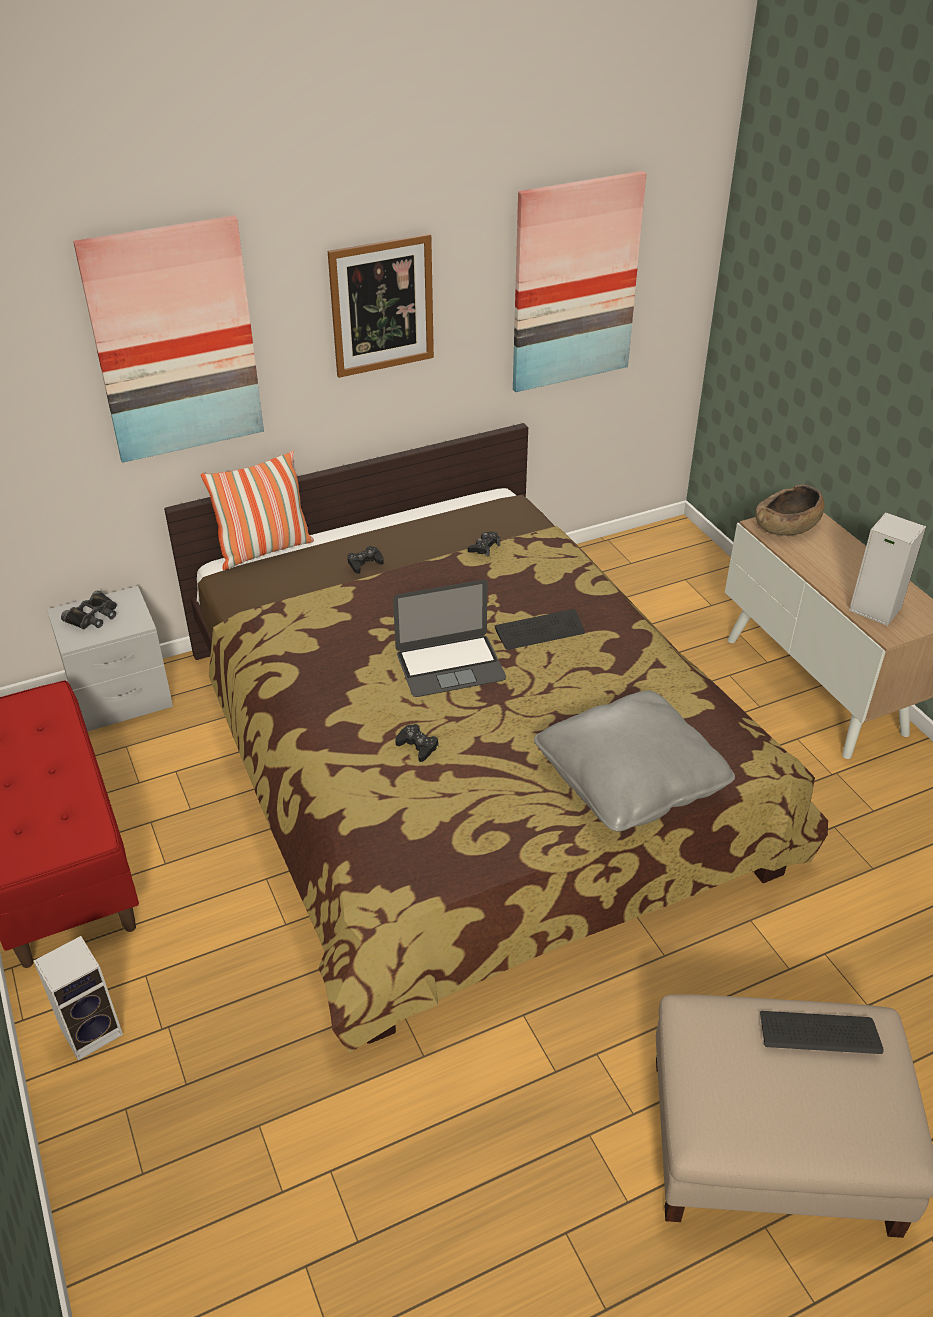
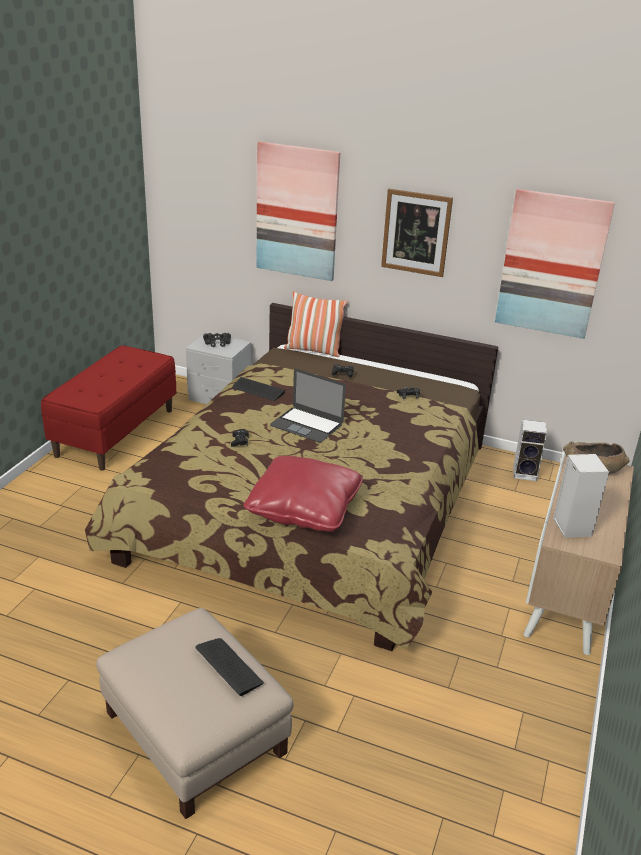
camera: 45 degrees right, 10 degrees down
speaker [34,936,123,1061] -> speaker moved to [513,420,547,481]
keyboard [494,609,585,650] -> keyboard moved to [232,377,285,401]
grey pillow [534,690,735,832] -> red pillow [243,456,363,532]

